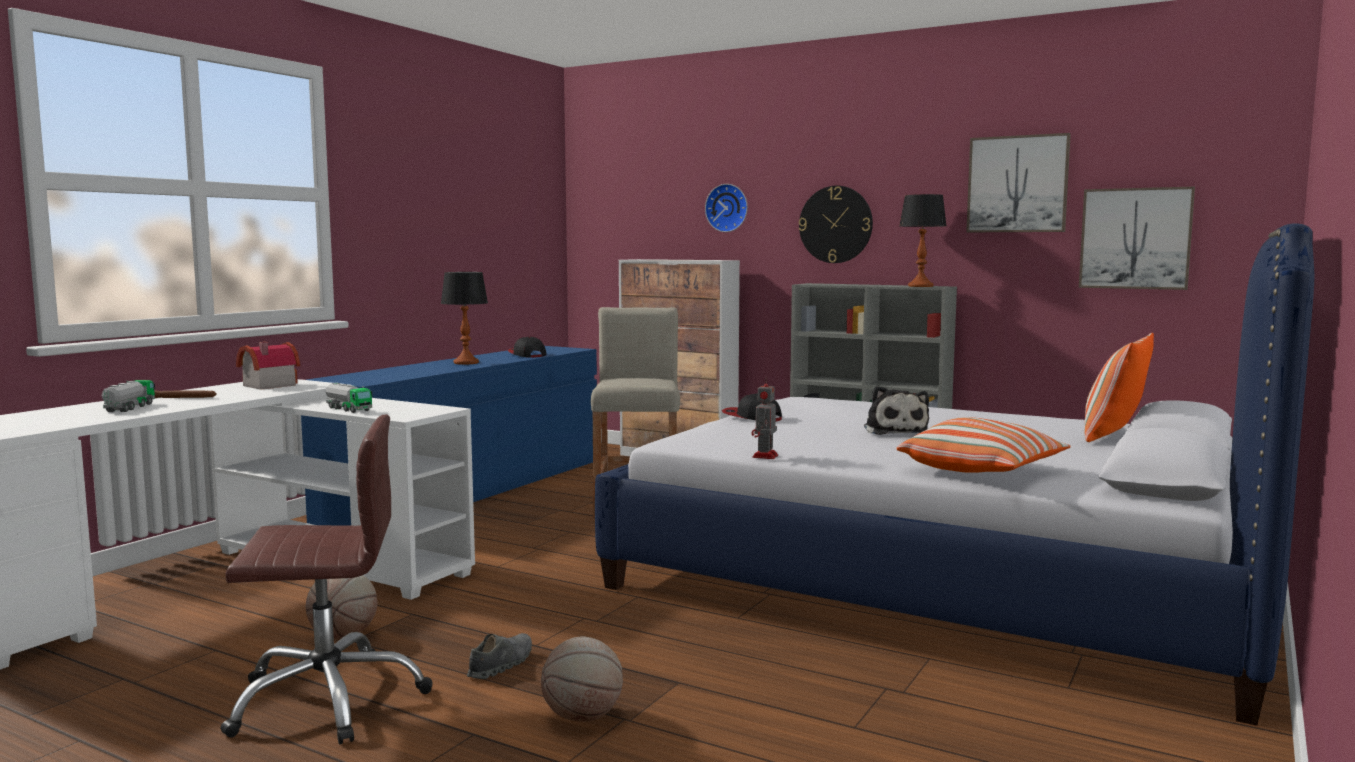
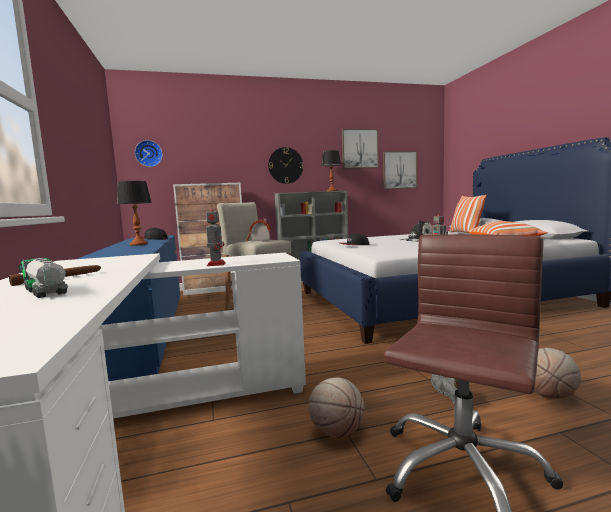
camera: 45 degrees left, 0 degrees up
toy house [236,342,301,390] -> toy house moved to [246,218,271,242]
toy truck [325,383,372,413] -> toy robot [206,204,226,266]
wall clock [705,184,748,232] -> wall clock moved to [135,140,163,167]

